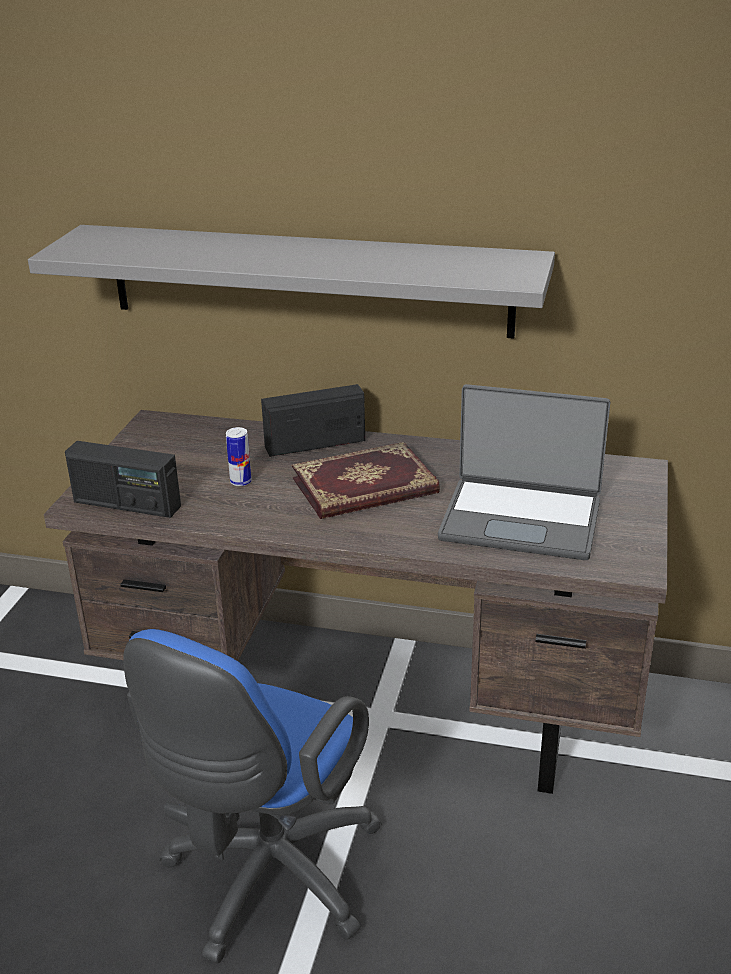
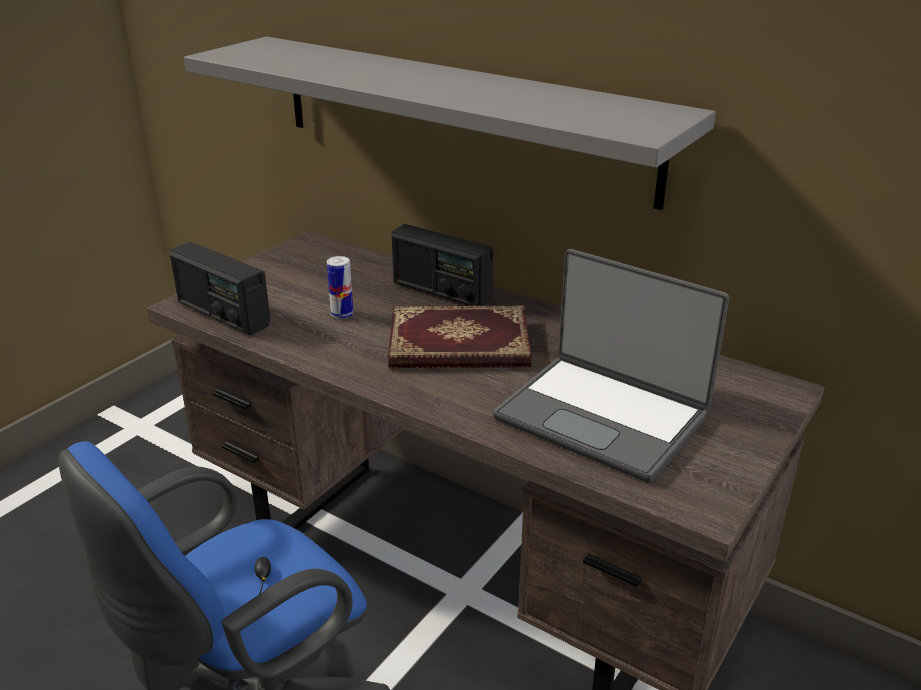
camera: 20 degrees right, 0 degrees up
radio [261,384,365,457] -> radio turned 150 degrees counterclockwise [392,224,494,306]

